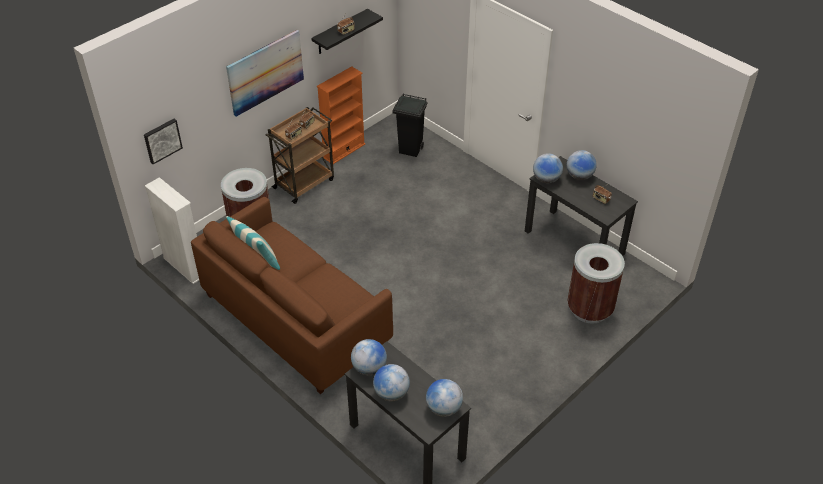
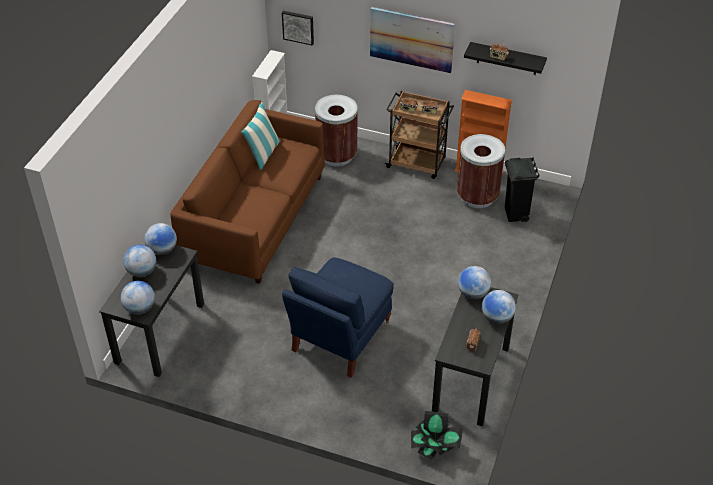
camera: 65 degrees right, 0 degrees up
brown trash can [567,243,625,324] -> brown trash can moved to [457,134,505,208]
none -> blue armchair [282,258,394,378]
none -> potted plant [411,411,463,460]

